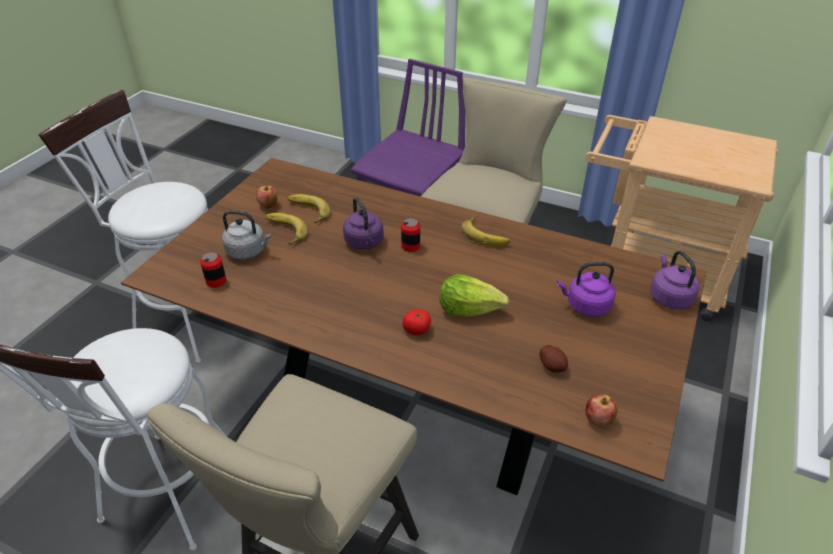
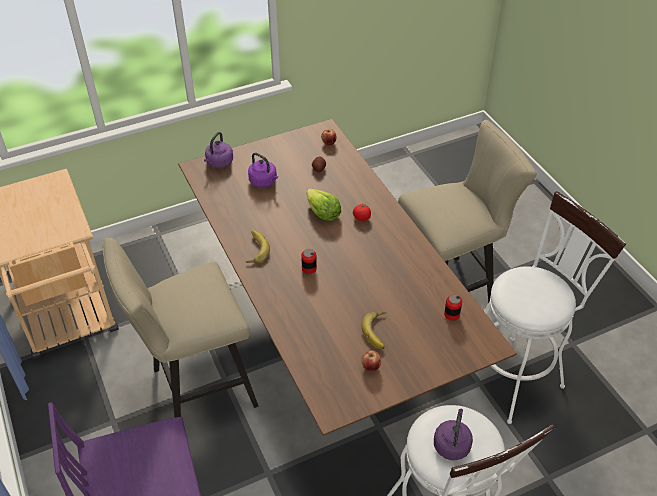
camera: 140 degrees left, 5 degrees up
grey kettle [222,210,272,259] -> none
banana [287,194,331,223] -> none
purple kettle [343,197,384,250] -> purple kettle moved to [434,409,473,460]

